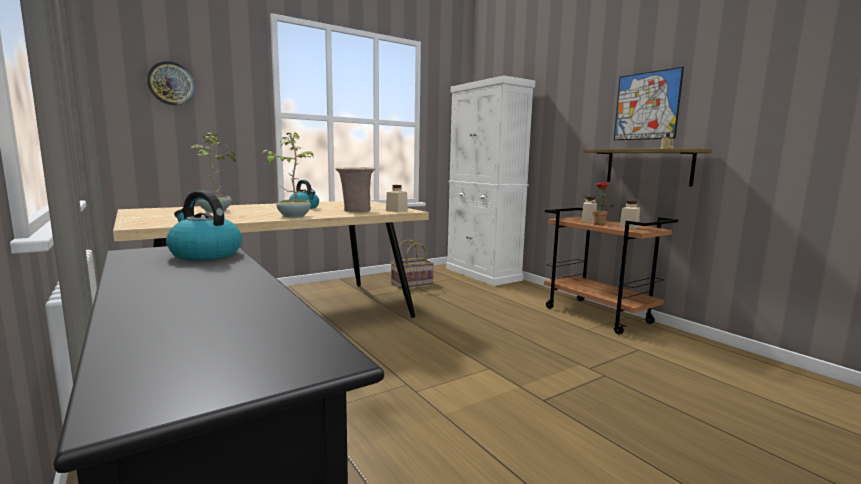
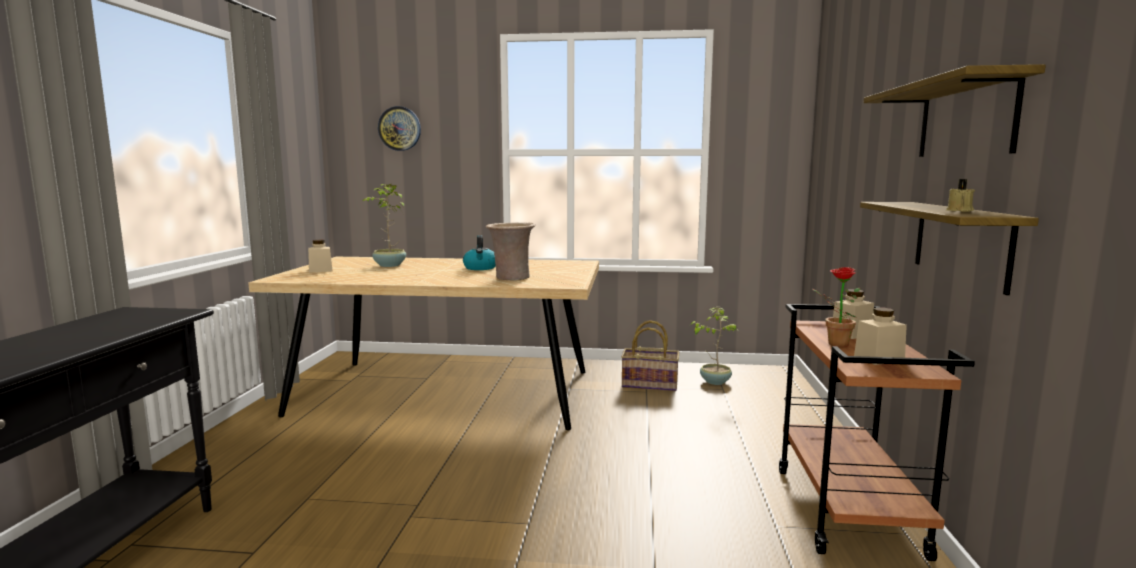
camera: 40 degrees right, 0 degrees up
kettle [166,191,242,260] -> none
potted plant [262,133,315,218] -> potted plant moved to [690,307,737,385]
beige jar [386,185,408,212] -> beige jar moved to [308,240,333,273]
white cabinet [446,75,535,286] -> none
picture [614,67,684,140] -> shelf [864,64,1046,157]

